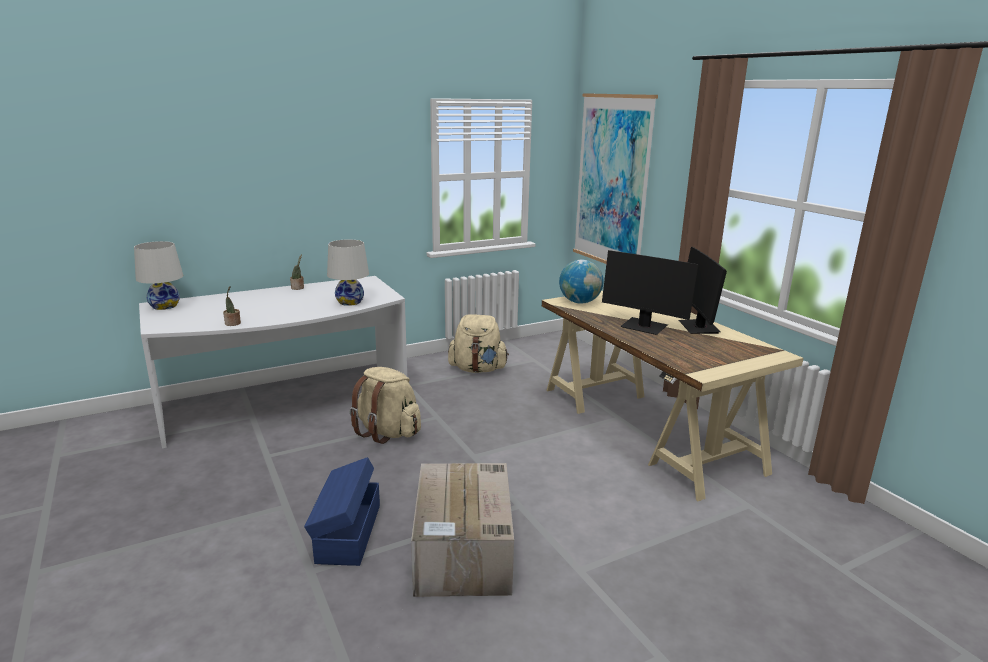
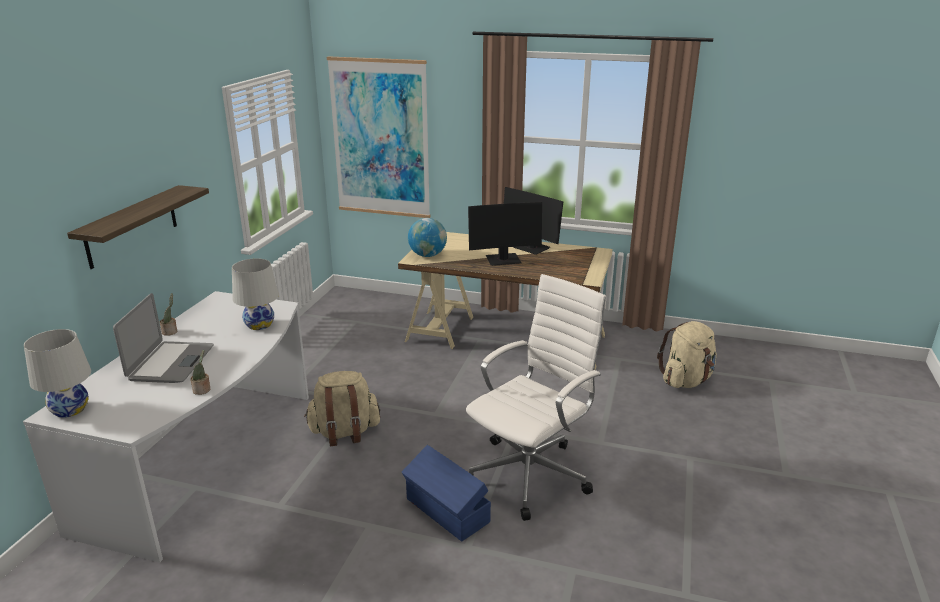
camera: 45 degrees left, 5 degrees up
cardboard box [411,463,514,597] -> white office chair [466,274,606,521]
beige backpack [448,314,509,373] -> beige backpack moved to [657,321,717,388]
none -> shelf [67,185,209,269]
none -> laptop [113,293,214,383]

